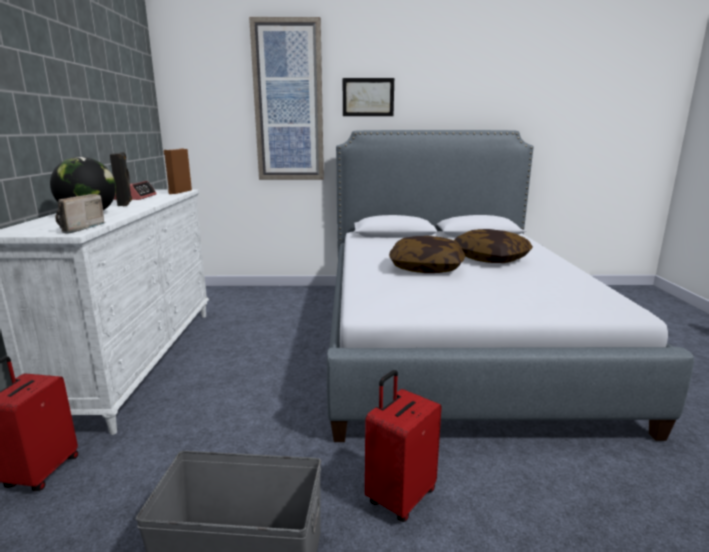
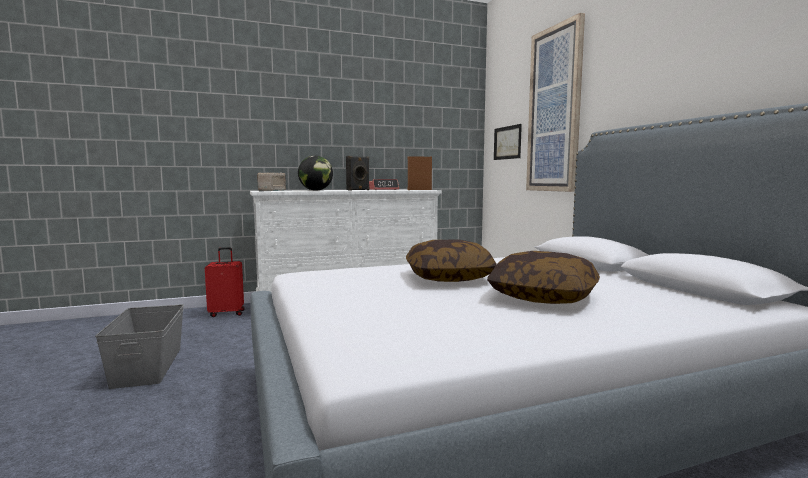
camera: 70 degrees right, 10 degrees down
picture [343,78,394,116] -> picture moved to [494,124,522,160]
red suitcase [365,370,442,522] -> none

